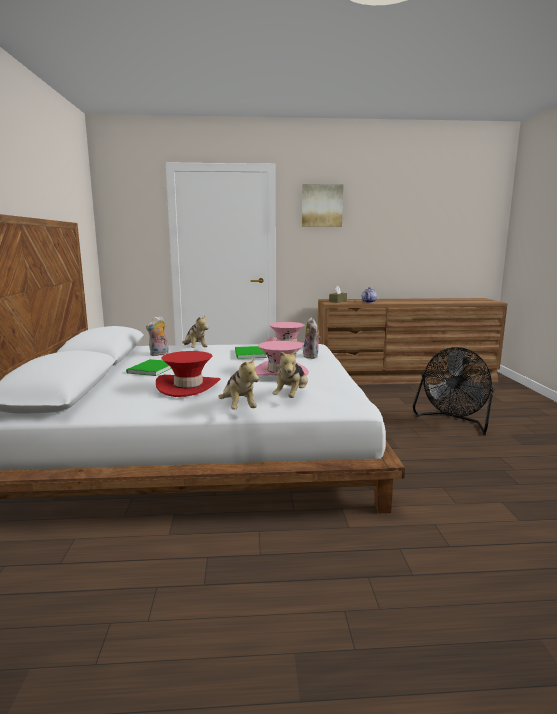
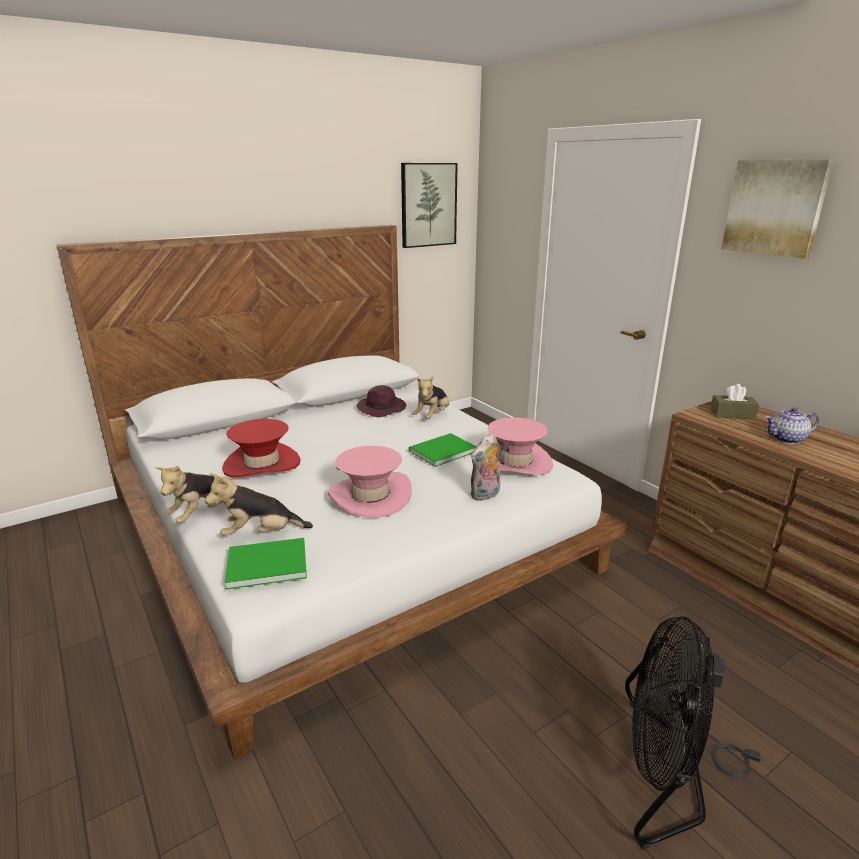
camera: 60 degrees right, 10 degrees up
green book [126,359,171,376] -> green book moved to [224,538,307,589]
plush toy [146,316,169,356] -> purple hat [357,385,406,417]
none -> picture [401,163,458,248]

